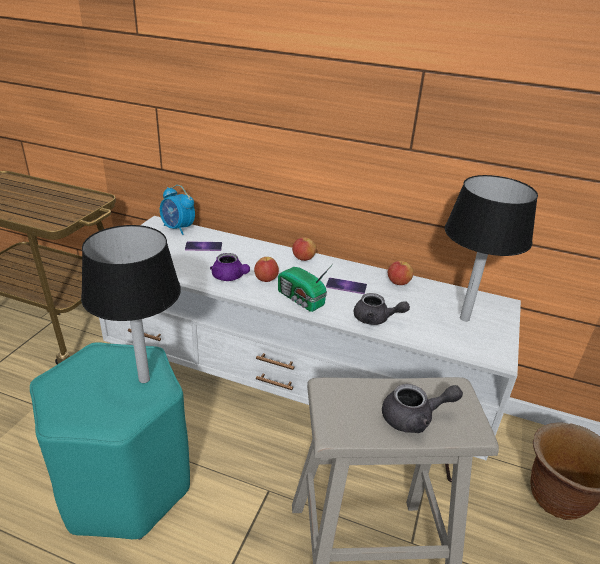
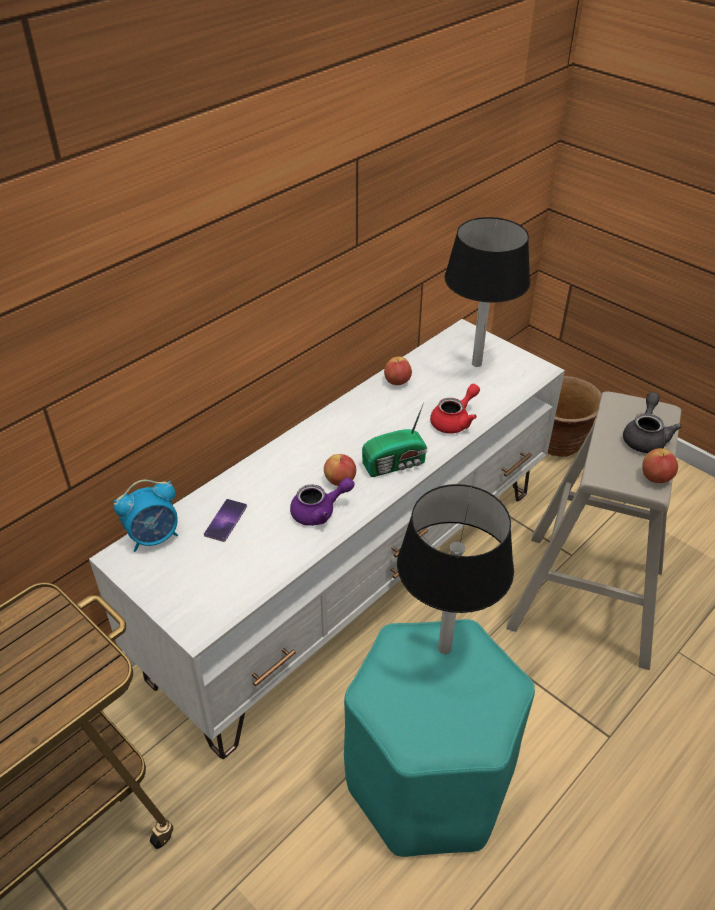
camera: 65 degrees left, 10 degrees up
apple [292,237,316,261] -> apple moved to [642,448,678,483]
phone [326,278,367,294] -> none
grey teapot [354,293,410,325] -> red teapot [430,384,480,434]

